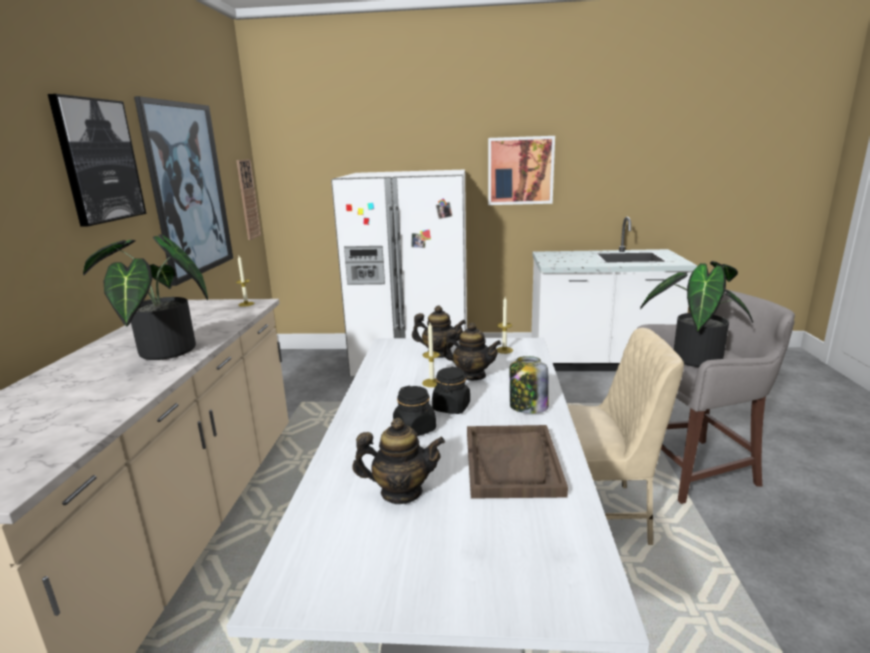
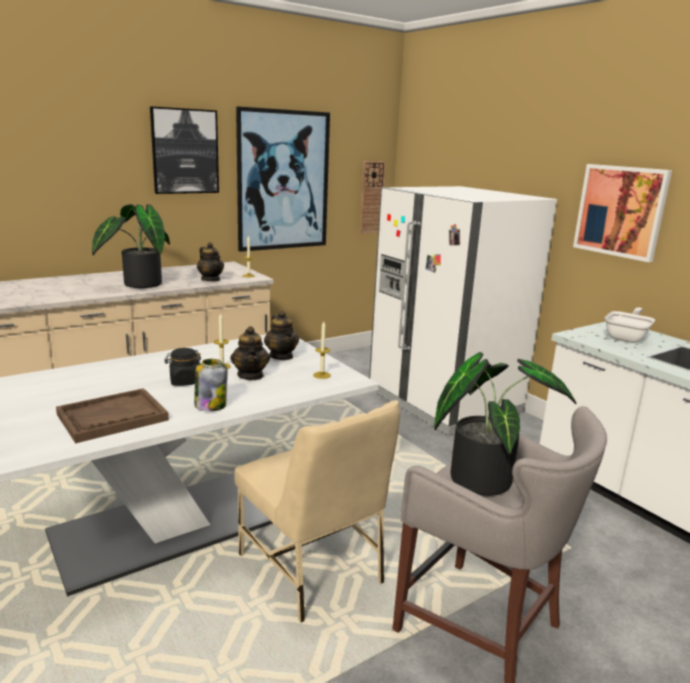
camera: 50 degrees right, 0 degrees up
teapot [352,418,445,504] -> teapot moved to [197,242,224,281]
black jar [393,386,436,436] -> none
none -> frying pan [605,308,655,343]

